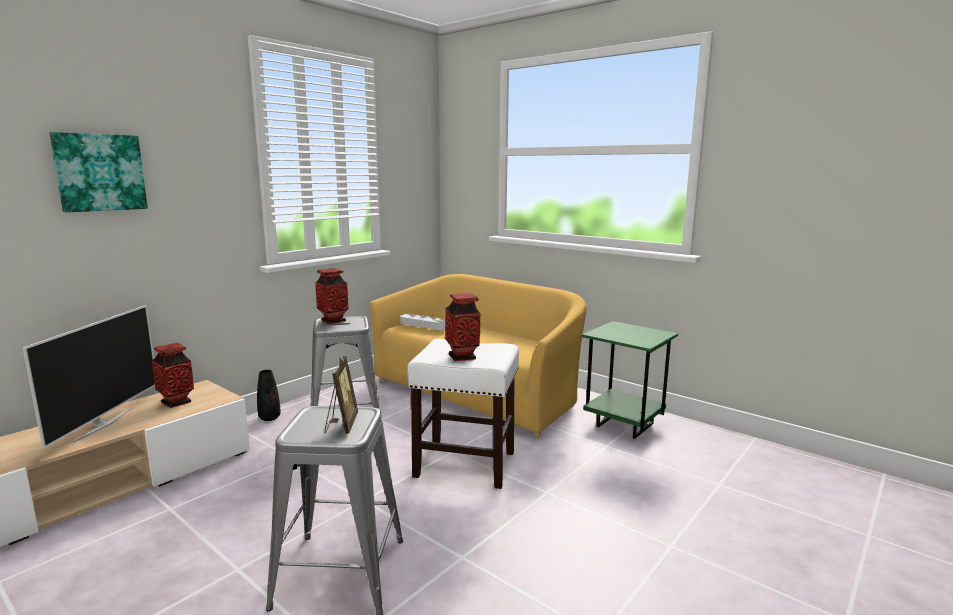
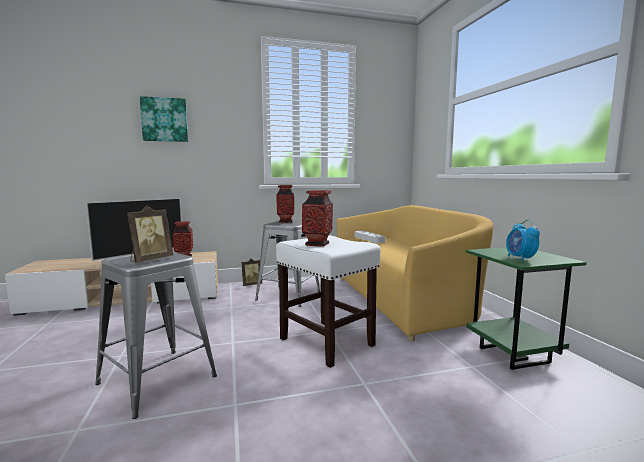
camera: 35 degrees right, 5 degrees down
black vase [257,370,281,421] -> picture frame [241,259,262,286]
none -> alarm clock [506,220,540,261]

